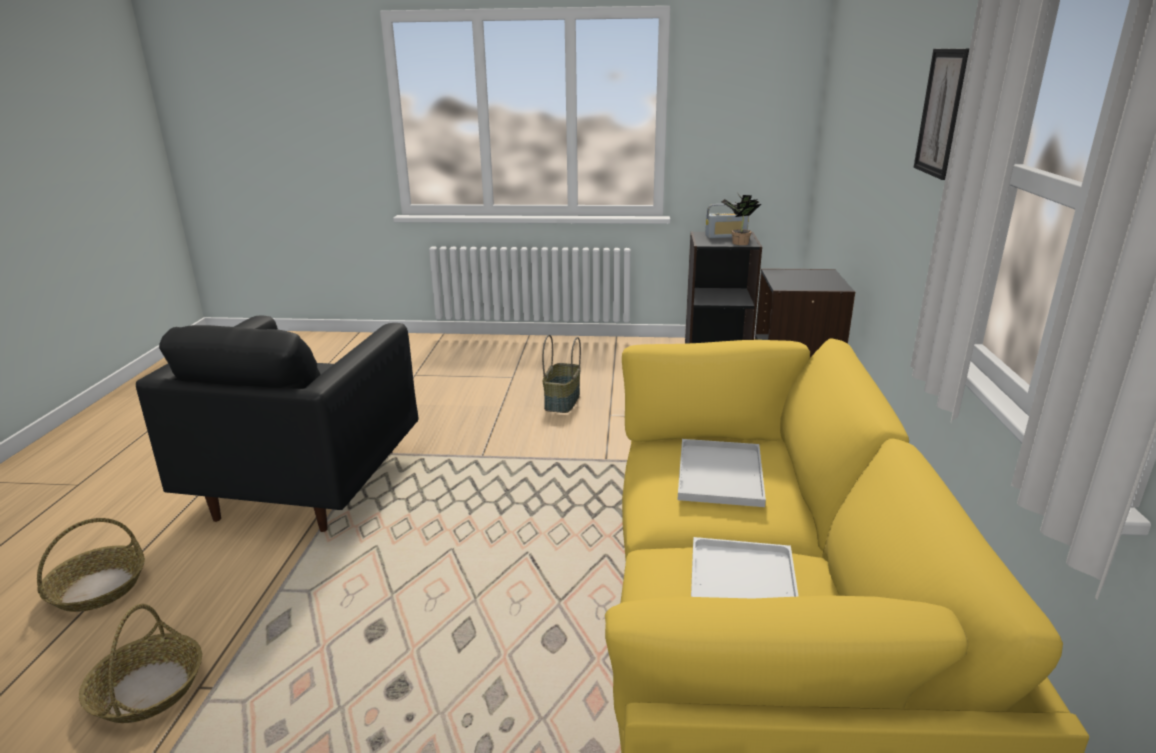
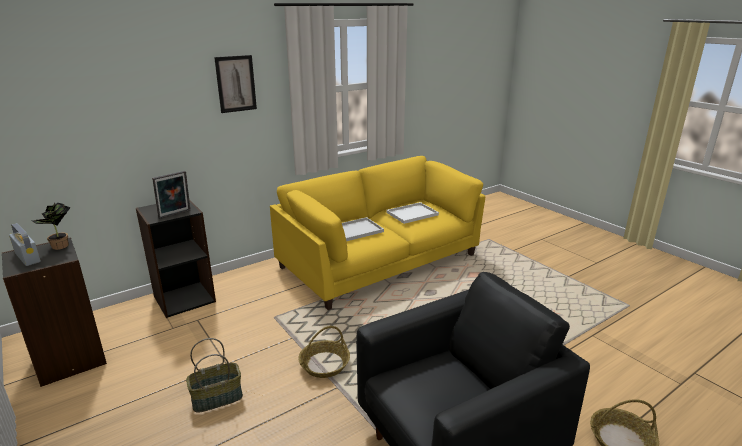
camera: 130 degrees left, 0 degrees up
basket [79,604,202,723] -> basket moved to [298,326,350,378]
none -> picture frame [152,171,190,219]

